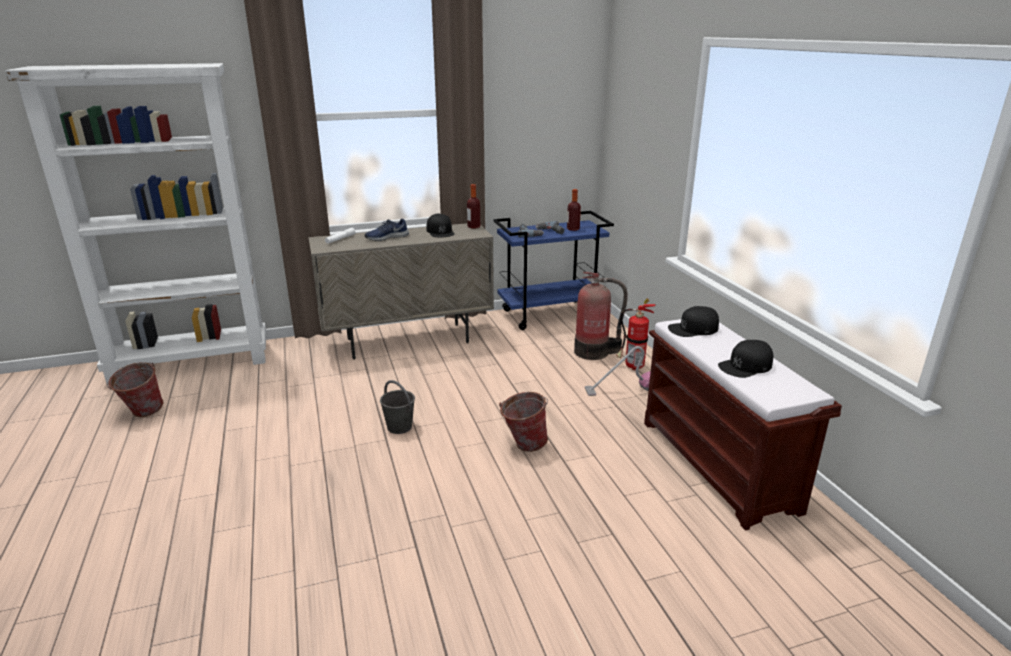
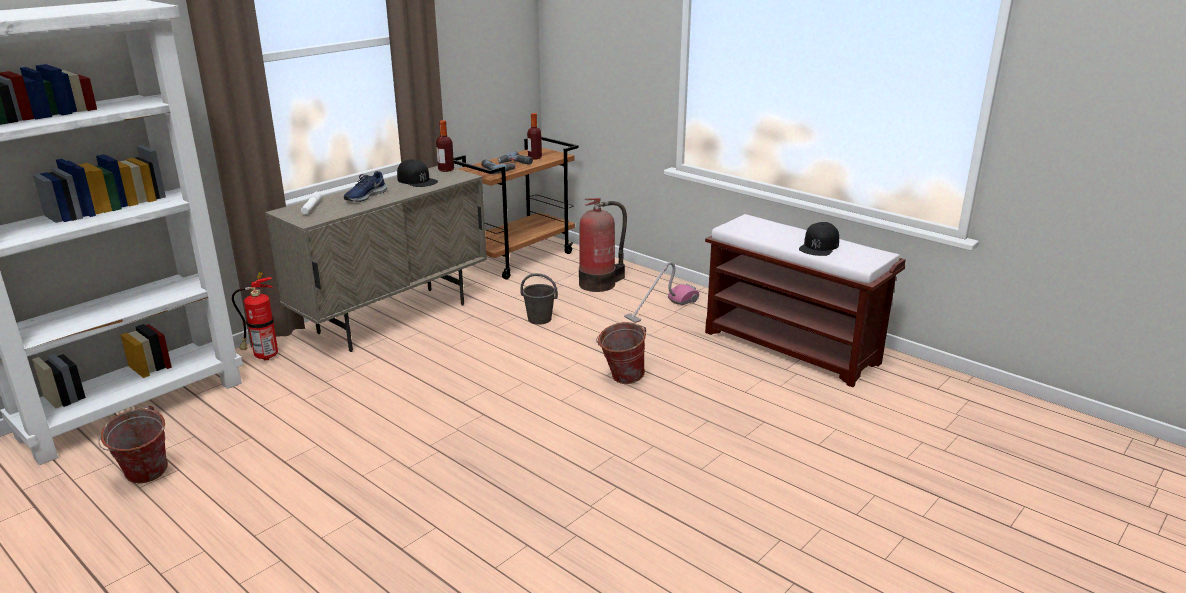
camera: 30 degrees left, 0 degrees up
grey bucket [380,380,415,434] -> grey bucket moved to [520,273,558,325]
blue cart [494,211,614,330] -> brown cart [454,136,579,280]
fire extinguisher [616,299,656,370] -> fire extinguisher moved to [232,272,278,361]
black cap [668,306,719,337] -> none

